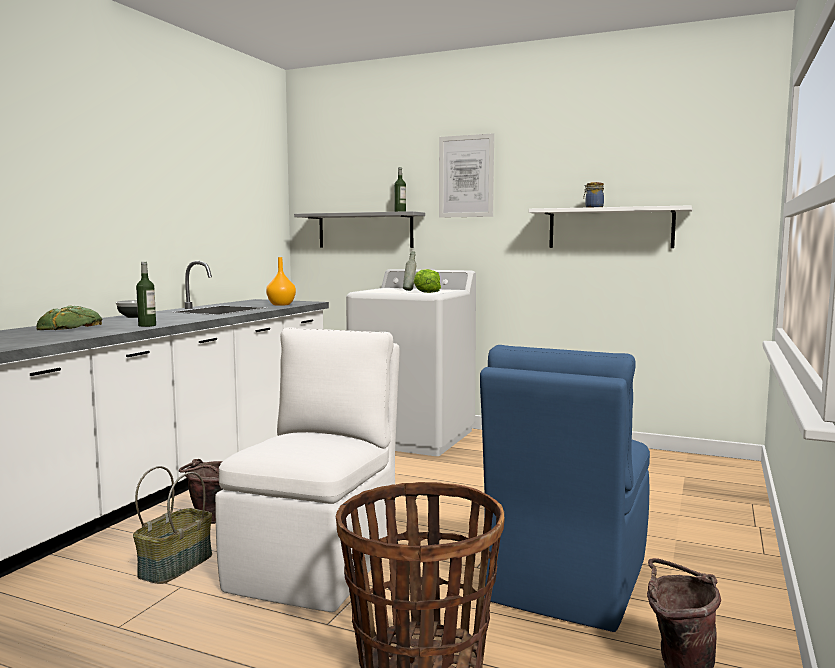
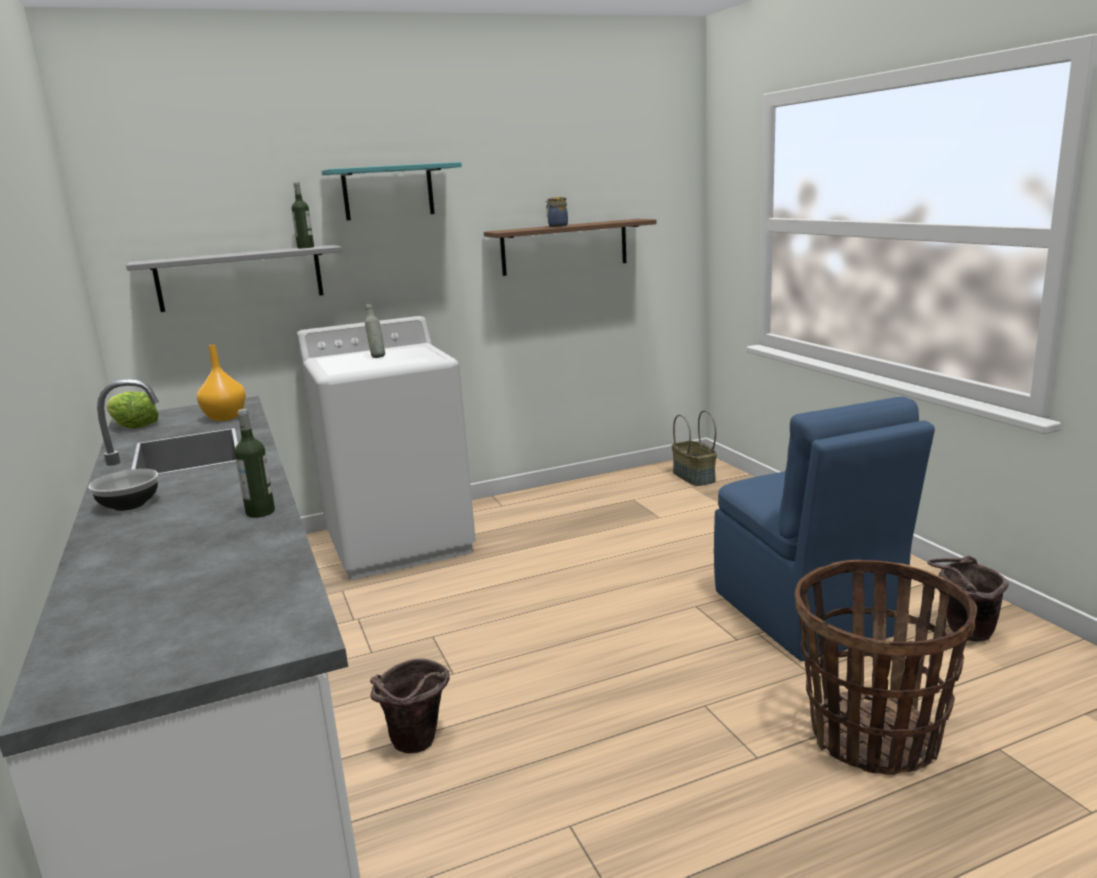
camera: 45 degrees left, 10 degrees up
bread [37,306,102,330] -> none
basket [133,466,212,584] -> basket moved to [672,410,717,486]
white chair [215,327,399,612] -> none
lettuce [414,269,441,293] -> lettuce moved to [107,392,159,429]
picture [439,133,494,218] -> turquoise shelf [321,162,462,220]
white shelf [529,205,692,248] -> brown shelf [484,219,657,276]

